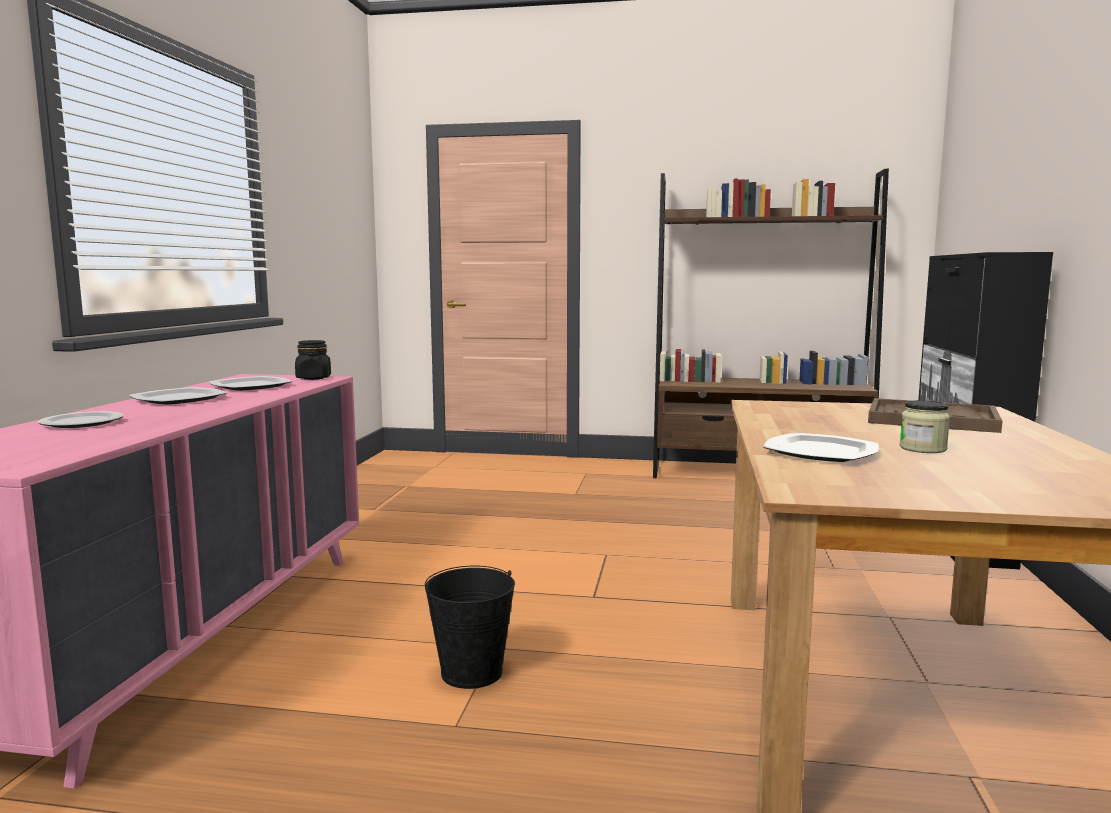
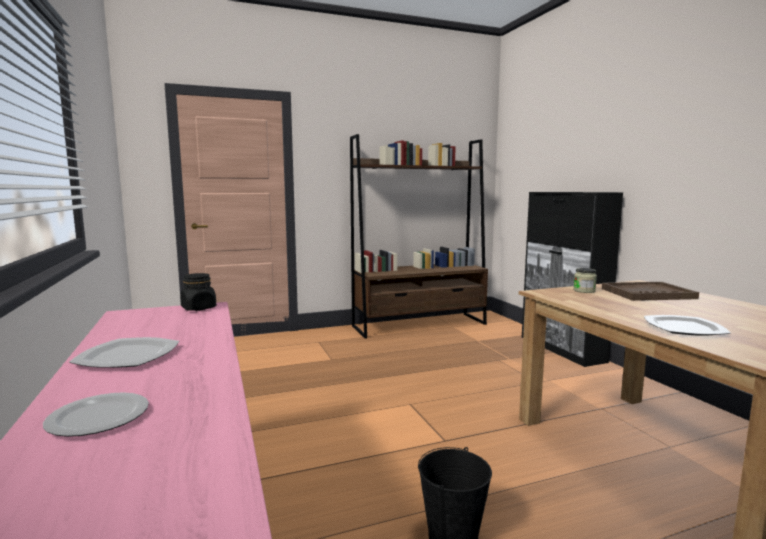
camera: 30 degrees left, 0 degrees up
plate [209,376,292,391] -> none
jar [899,400,950,453] -> jar moved to [573,268,597,293]

